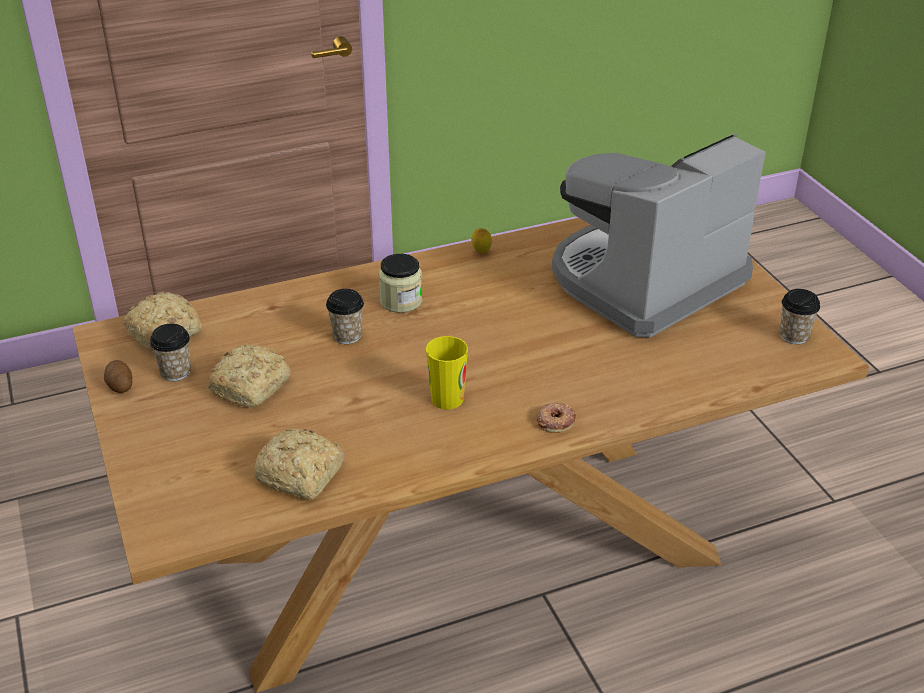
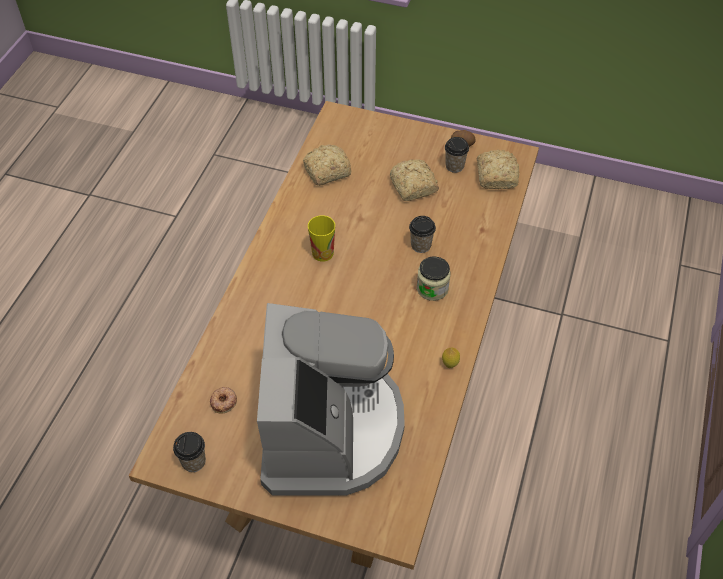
camera: 130 degrees right, 15 degrees up
donut [537,403,576,433] -> donut moved to [210,387,237,414]

